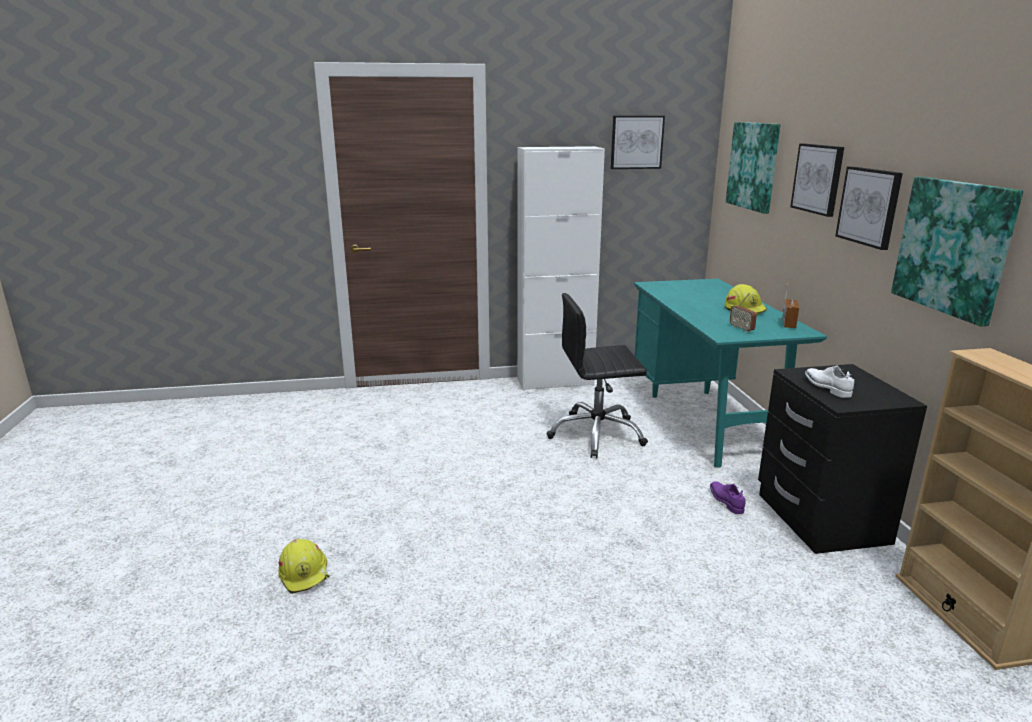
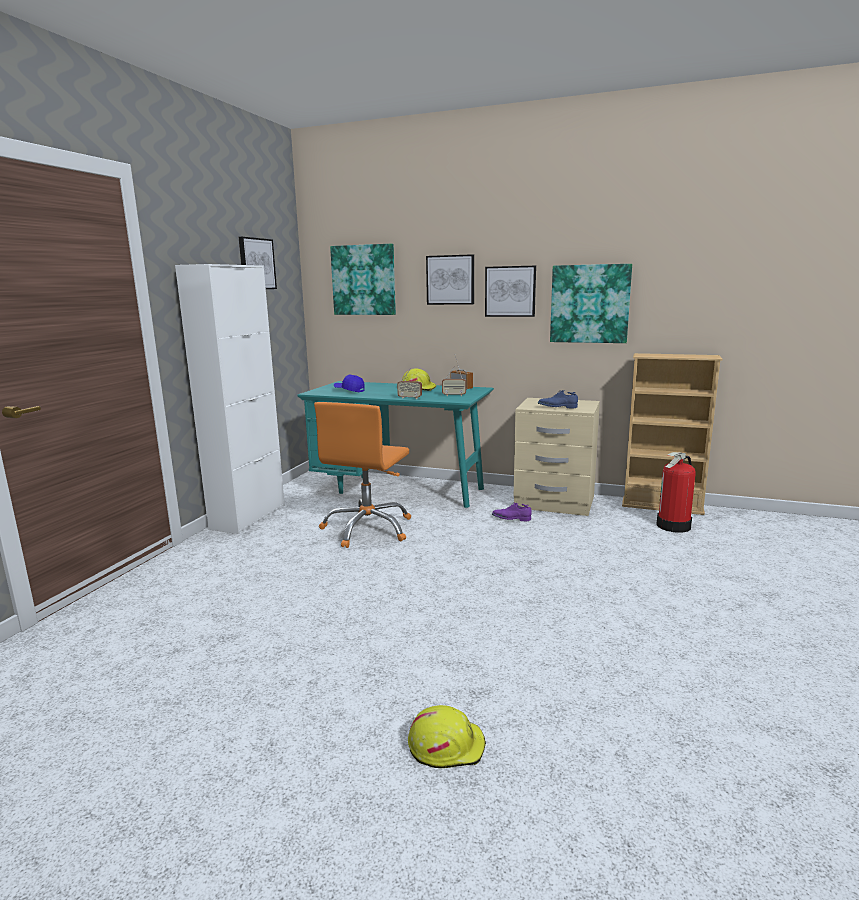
camera: 60 degrees left, 5 degrees down
black office chair [546,293,648,458] -> orange office chair [314,402,411,548]
black nightstand [758,364,927,554] -> beige nightstand [514,398,600,516]
white shoe [805,366,854,398] -> blue shoe [538,390,578,408]
none -> blue cap [334,374,365,393]
none -> radio [397,368,422,399]
none -> fire extinguisher [656,452,696,533]

